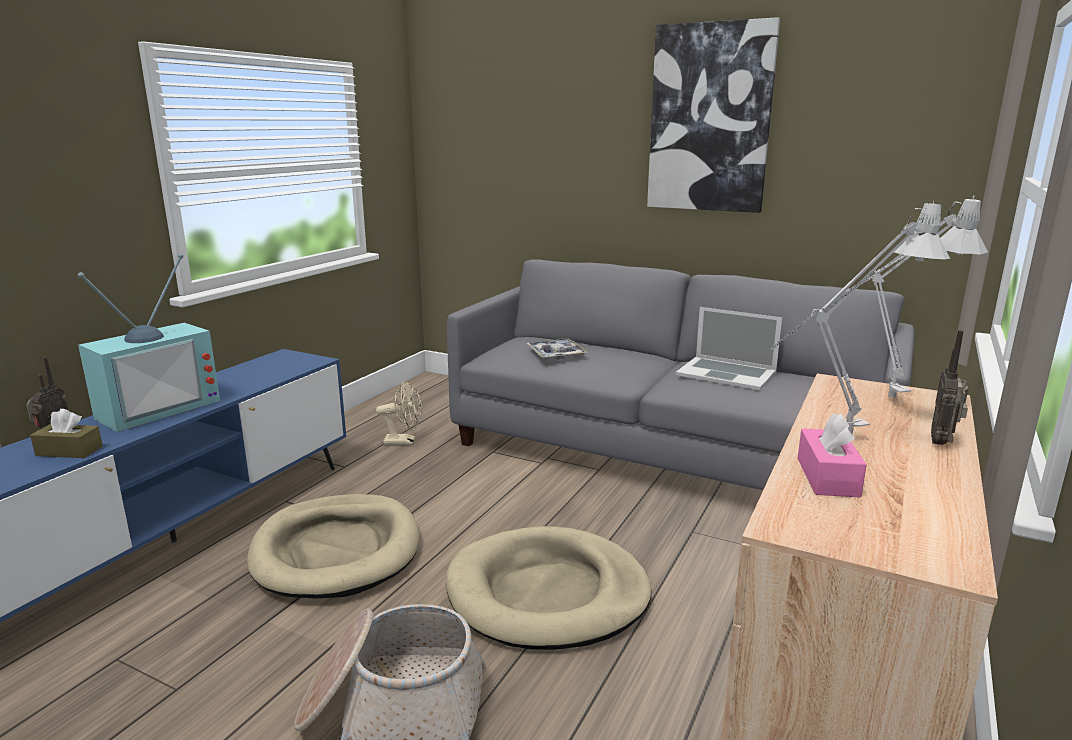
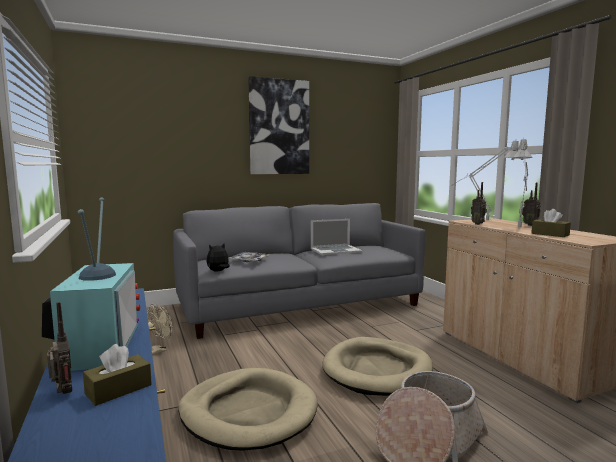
camera: 50 degrees left, 10 degrees down
pink tissue box [798,413,867,497] -> brown tissue box [531,209,571,237]
none -> plush toy [206,243,230,271]
none -> radio [471,182,487,225]

